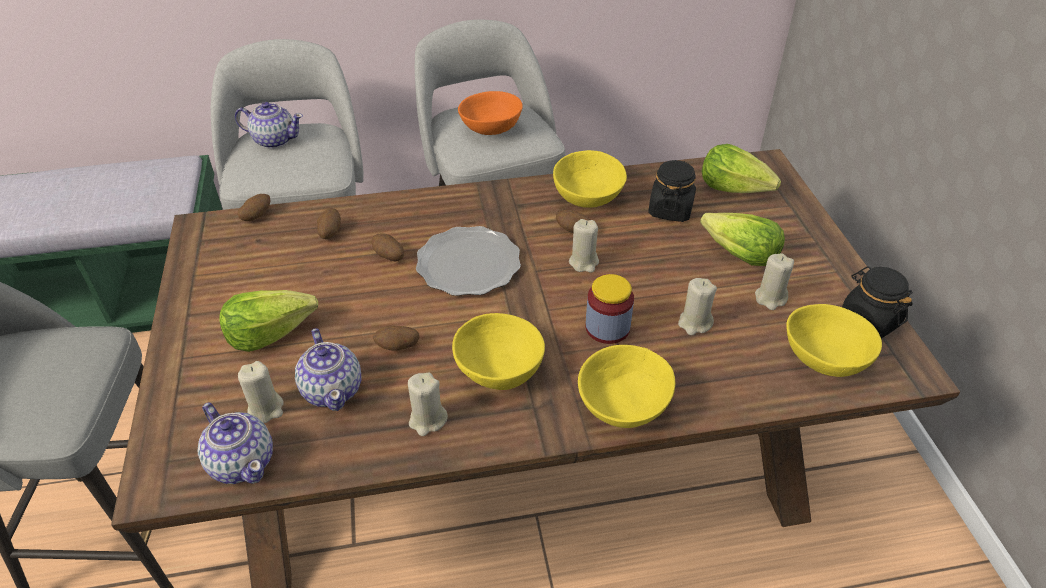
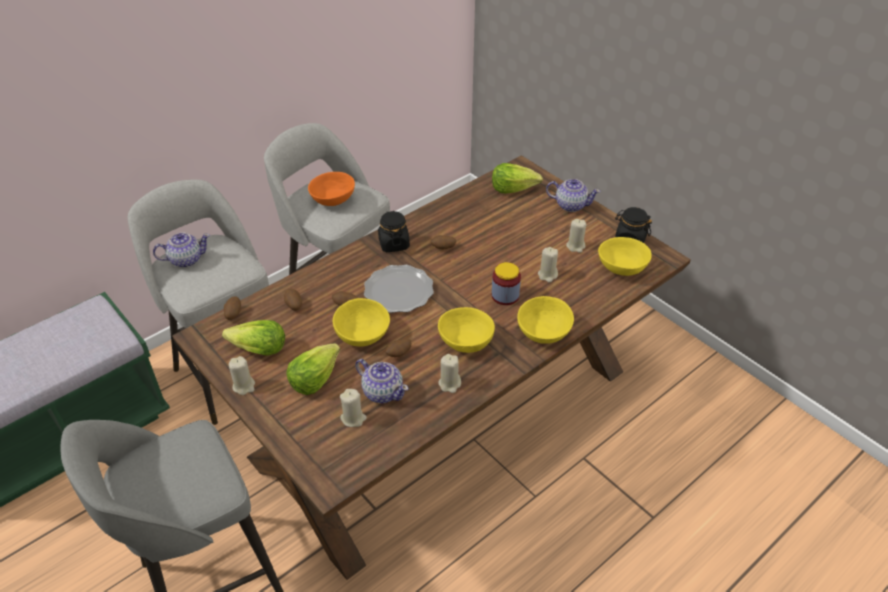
camera: 30 degrees left, 0 degrees up
teapot [197,402,273,484] -> teapot moved to [546,179,600,212]
yellow bowl [553,150,627,208] -> yellow bowl moved to [333,298,390,346]
beige candle [569,219,599,273] -> beige candle moved to [229,356,255,395]
black jar [648,160,696,222] -> black jar moved to [378,211,410,252]
lettuce [700,213,785,266] -> lettuce moved to [222,320,285,356]

